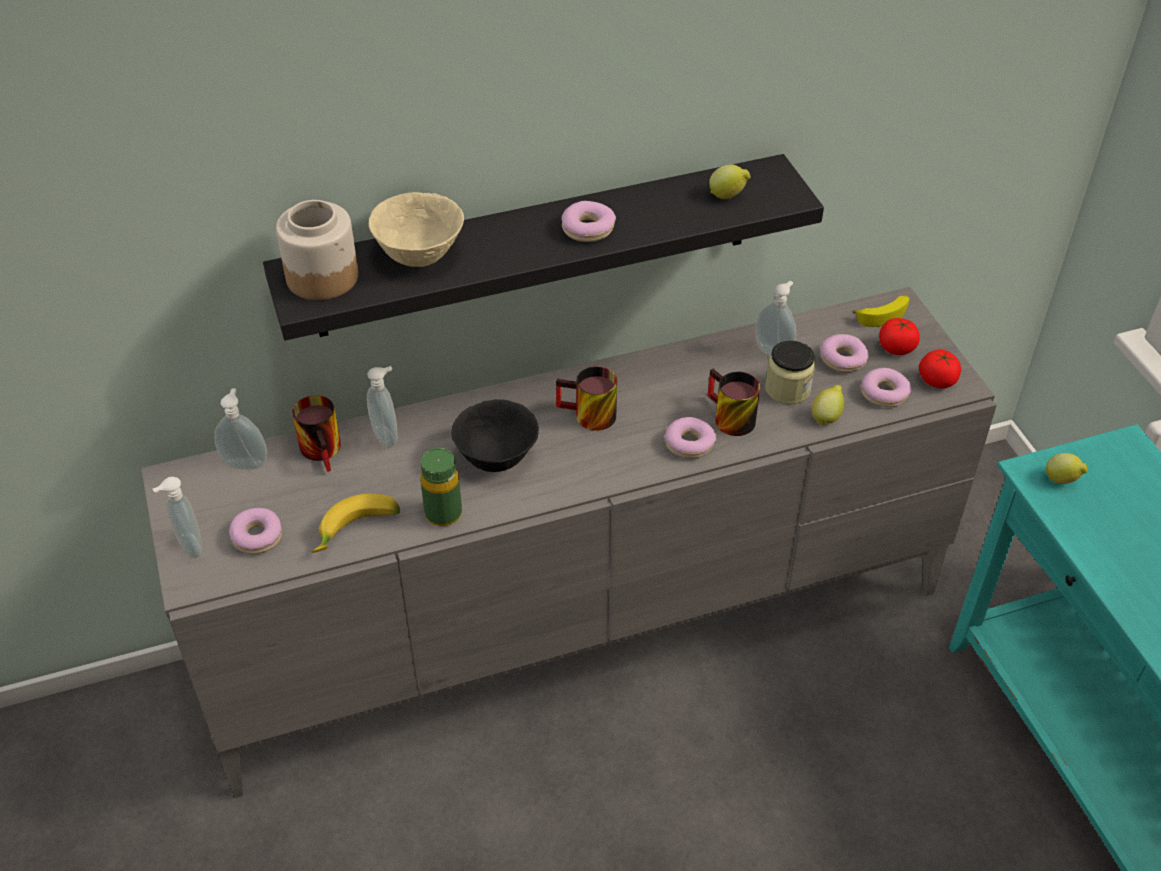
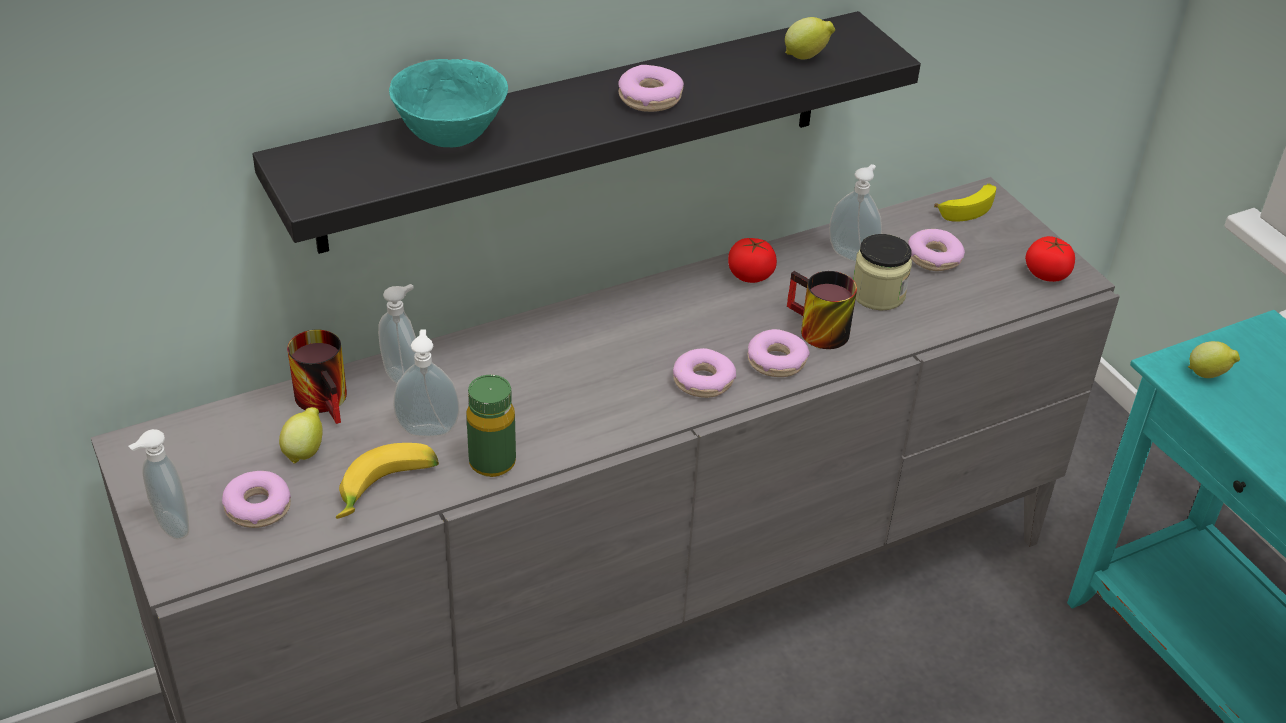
camera: 10 degrees left, 5 degrees down
soap dispenser [214,388,267,470] -> soap dispenser moved to [393,330,460,437]
jar [276,200,358,300] -> none
beige bowl [369,192,464,267] -> turquoise bowl [389,59,508,147]
black bowl [451,399,539,472] -> none
mug [556,366,617,431] -> none
lemon [812,385,844,426] -> lemon moved to [279,407,323,464]
donut [861,368,912,407] -> donut moved to [673,348,736,398]
tomato [879,318,920,355] -> tomato moved to [728,238,777,283]

